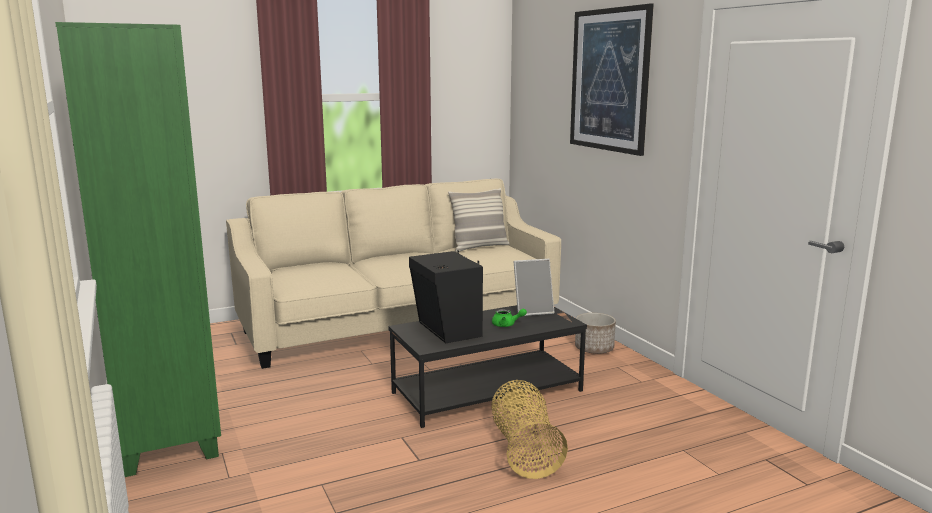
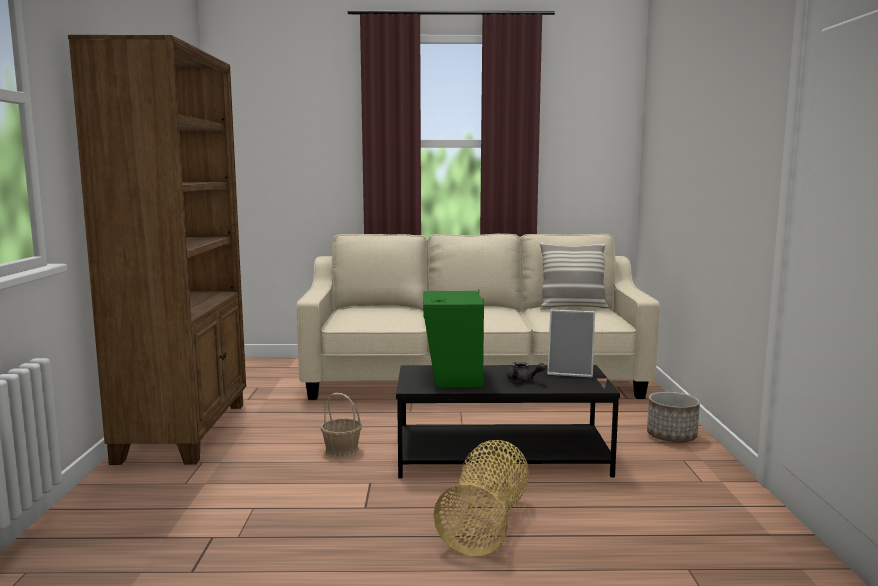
camera: 25 degrees right, 5 degrees down
green bookcase [55,22,221,477] -> brown bookcase [68,35,246,465]
black speaker [409,250,483,343] -> green speaker [423,291,484,388]
green teapot [492,309,527,327] -> grey teapot [507,362,546,382]
picture [570,3,654,156] -> none
none -> basket [321,393,362,458]

